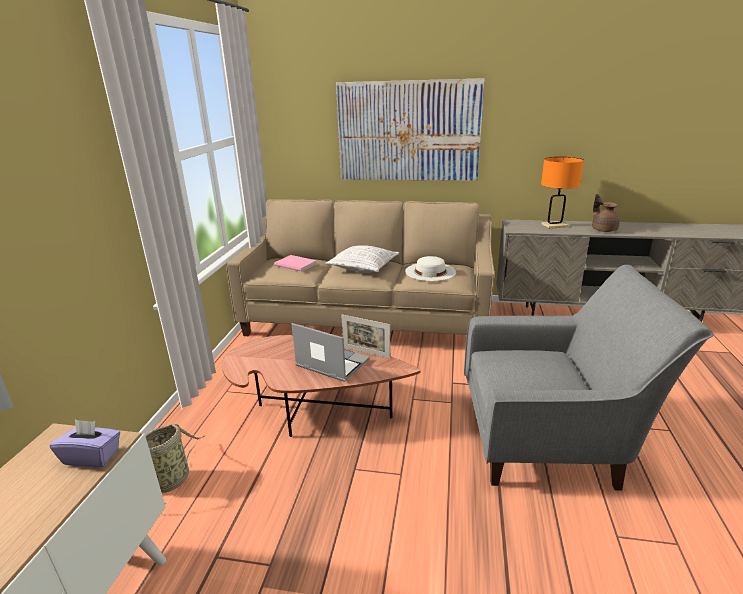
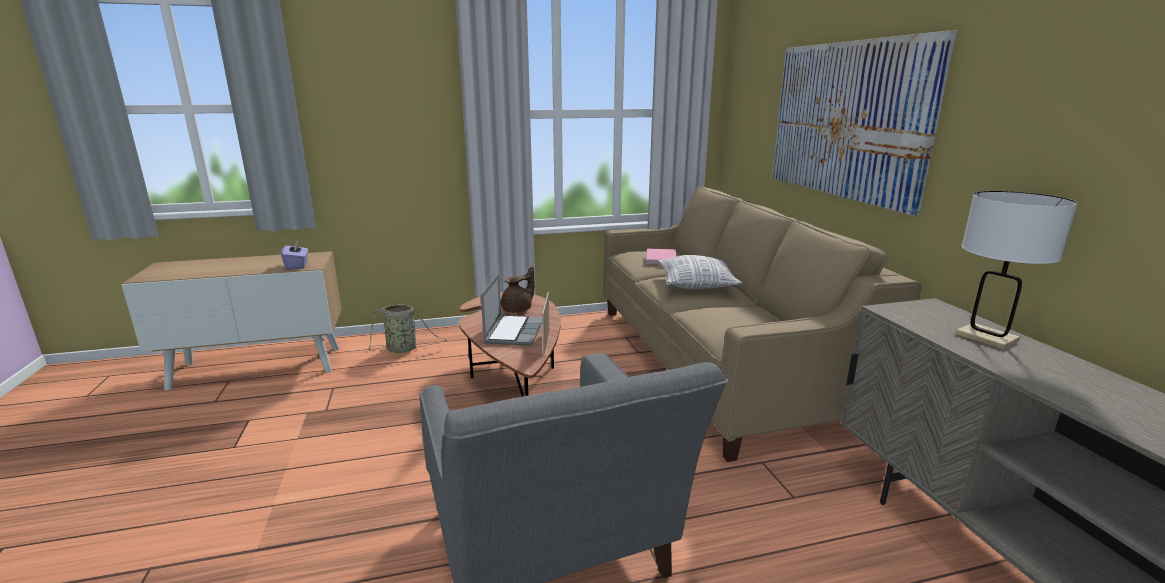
camera: 65 degrees right, 5 degrees down
white hat [405,256,456,281] -> none
orange table lamp [541,157,584,229] -> white table lamp [956,191,1078,350]
brown teapot [592,194,619,232] -> brown teapot moved to [501,267,535,313]

